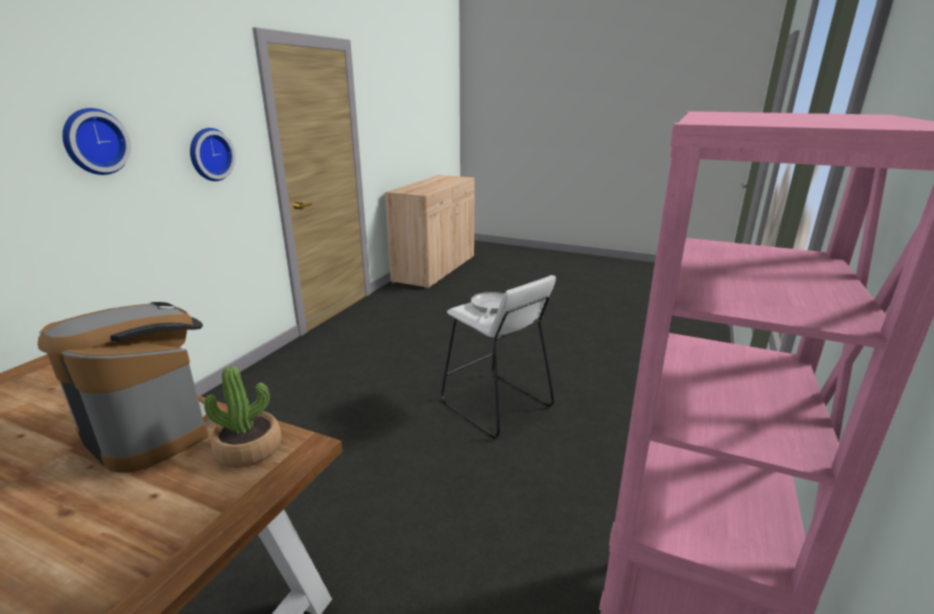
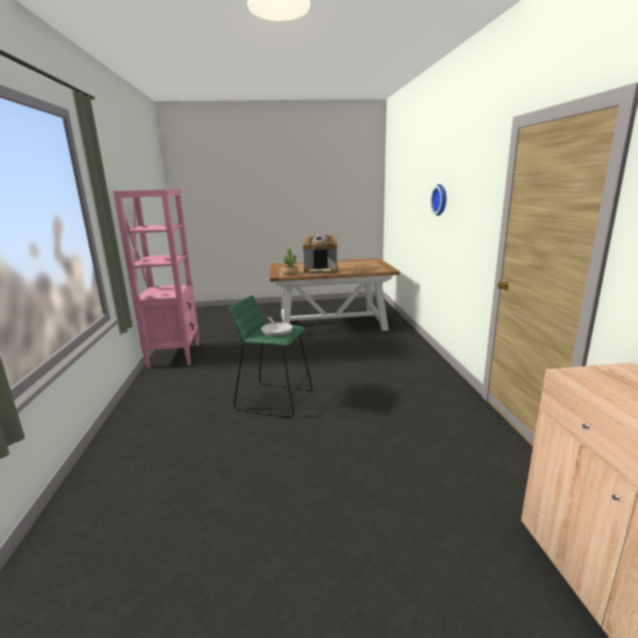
camera: 150 degrees right, 5 degrees down
wall clock [190,128,236,181] -> none
white stool [441,275,556,438] -> green stool [229,295,312,418]

